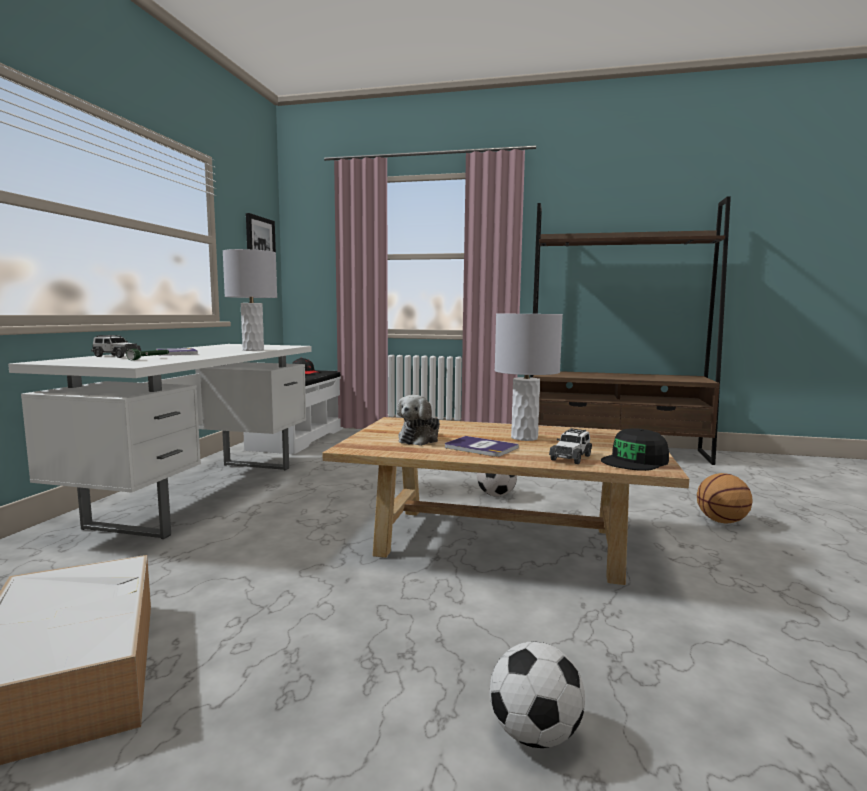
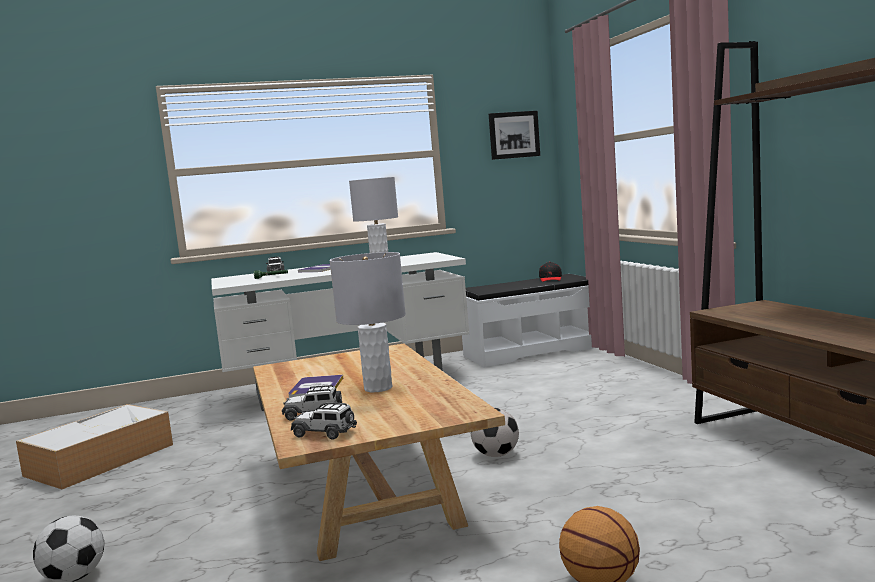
camera: 60 degrees right, 0 degrees up
plush toy [397,395,440,446] -> none
black cap [601,429,669,471] -> toy car [291,403,357,440]

